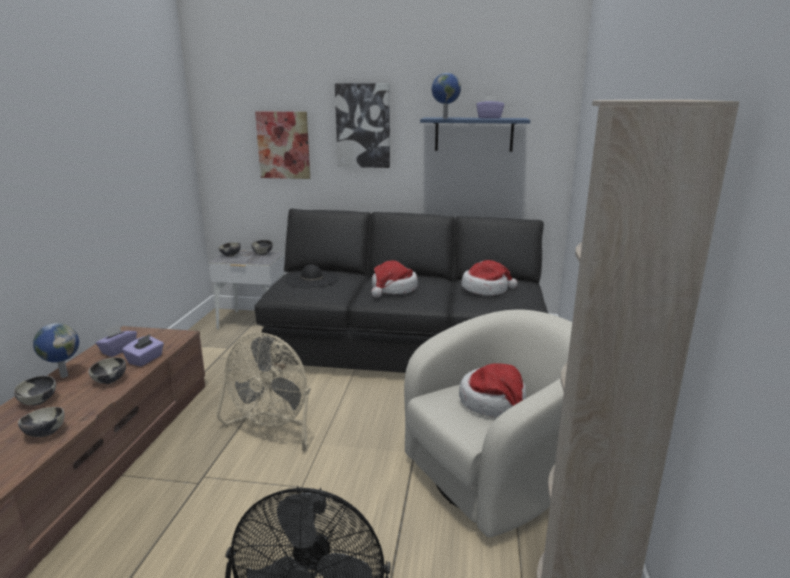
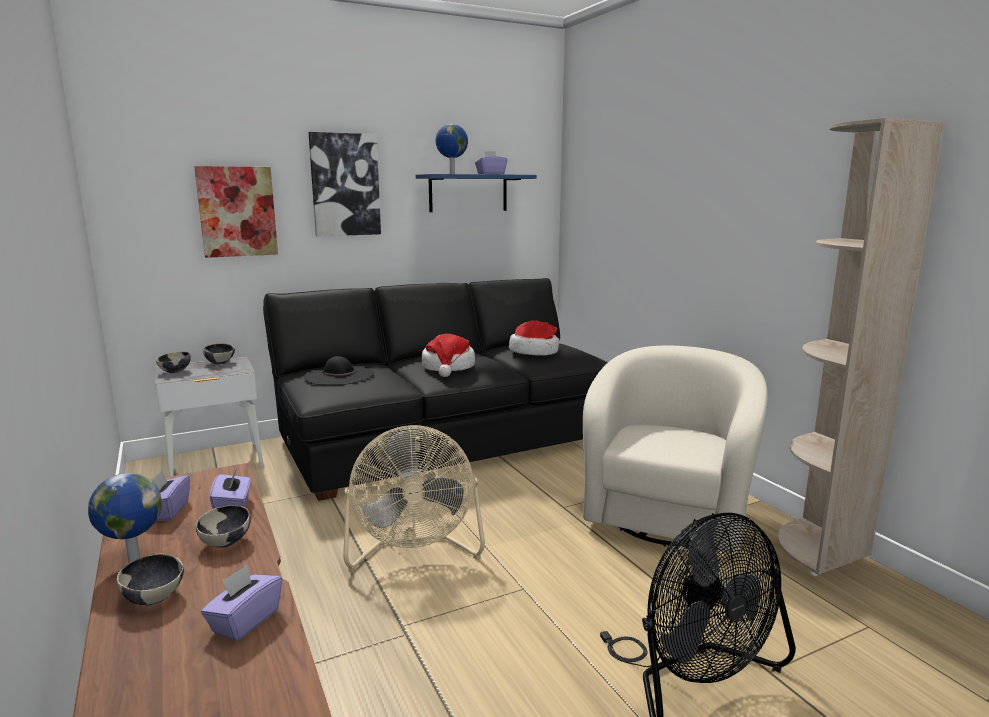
camera: 35 degrees left, 5 degrees down
bowl [18,407,65,437] -> purple tissue box [201,565,282,641]
hat [459,363,526,417] -> none

